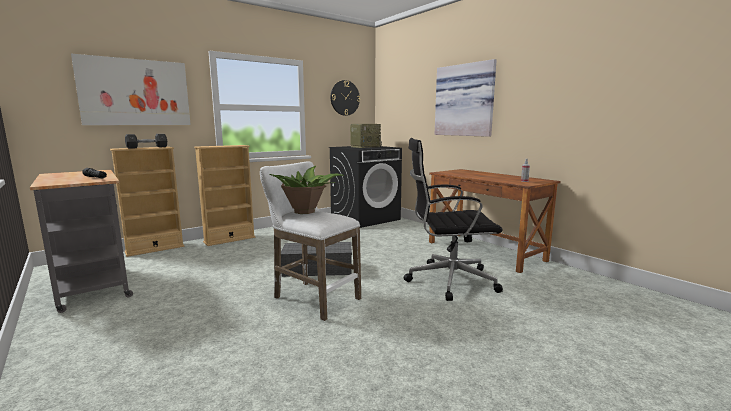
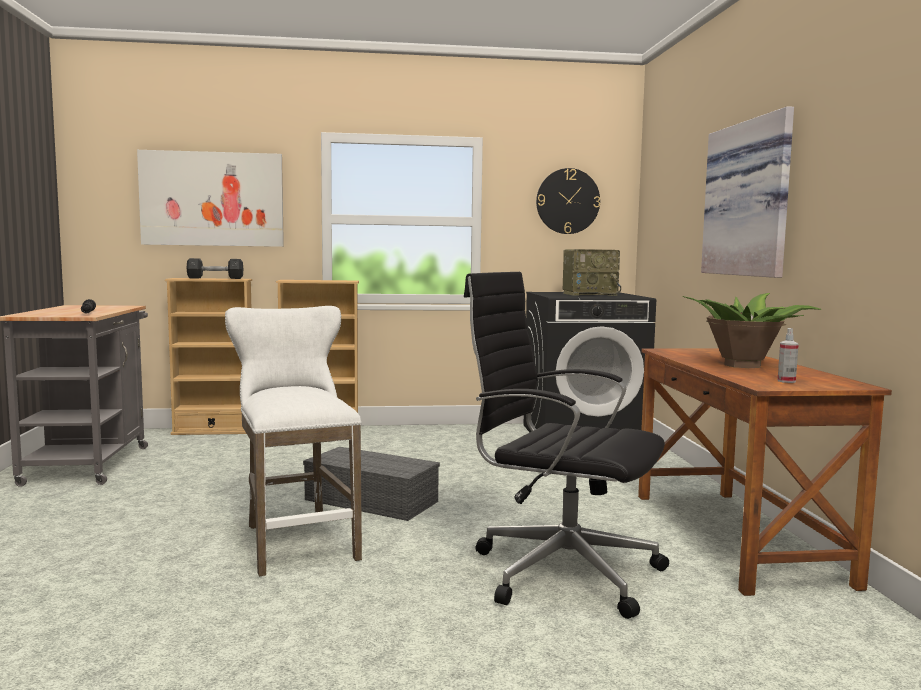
camera: 30 degrees right, 5 degrees down
potted plant [269,166,344,214] -> potted plant moved to [682,293,821,368]

